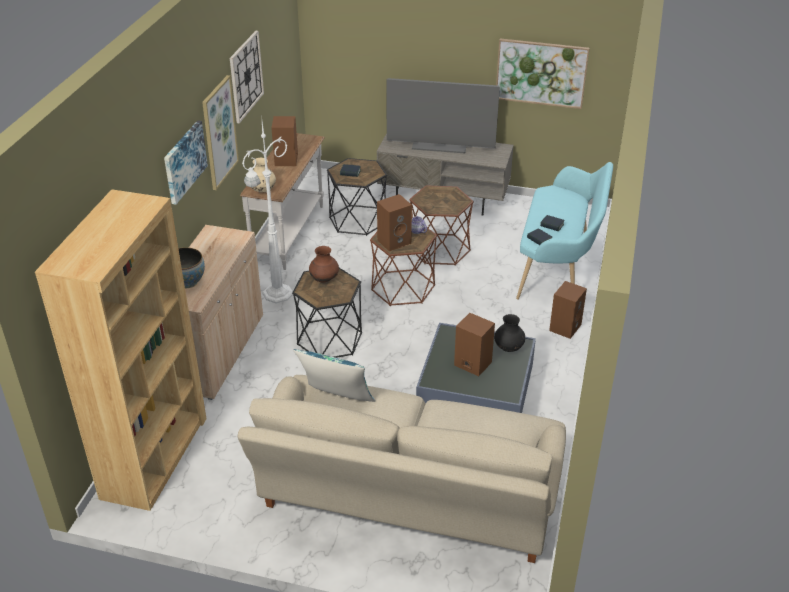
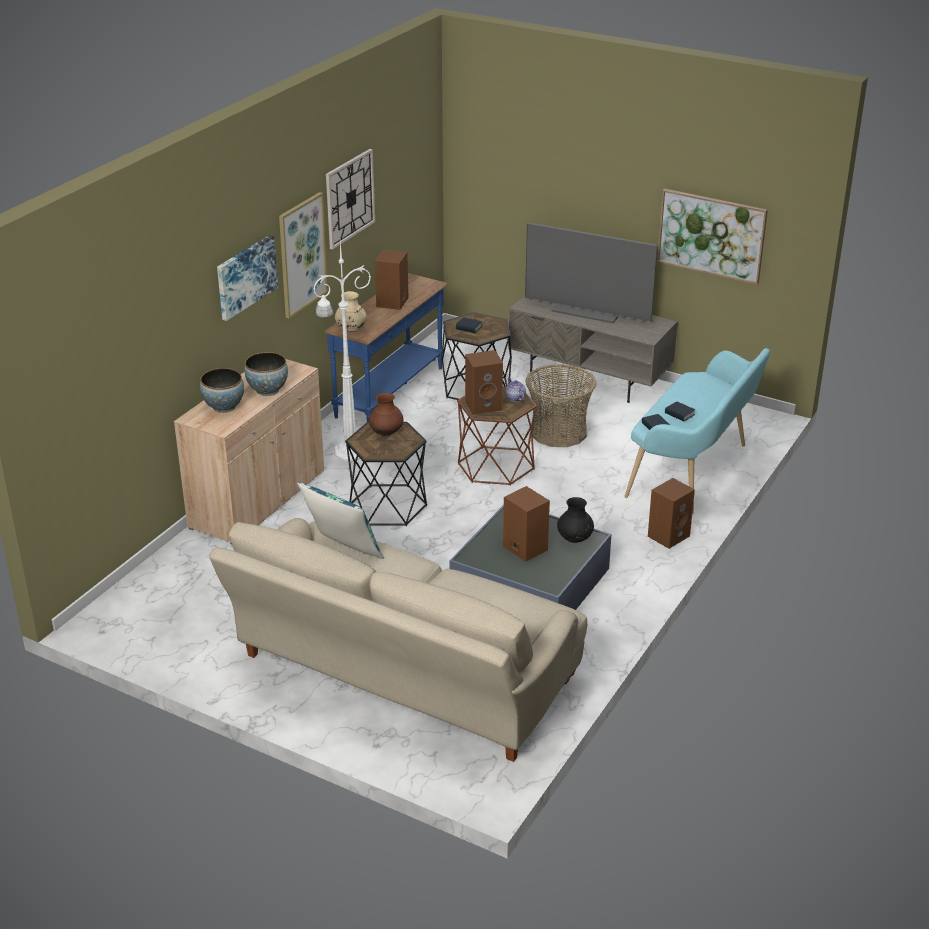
camera: 15 degrees right, 5 degrees down
brown bookcase [35,189,207,511] -> none
white console table [240,133,325,270] -> blue console table [325,273,448,422]
brown side table [409,185,474,266] -> basket [525,364,597,447]
none -> bowl [244,352,288,396]

